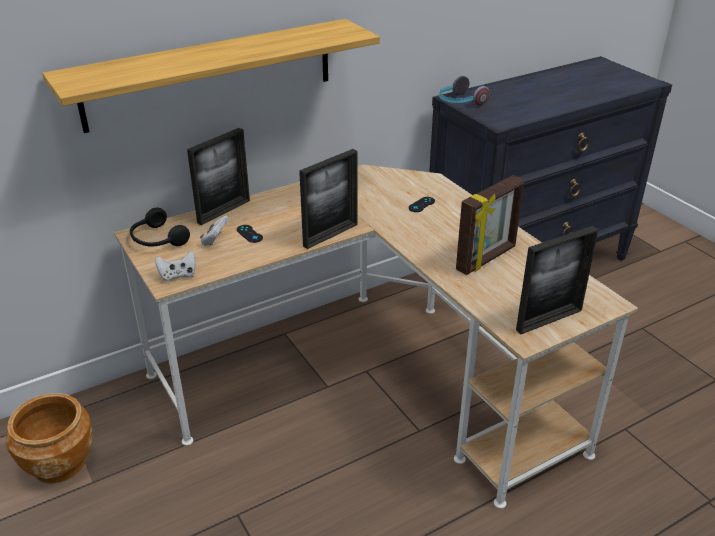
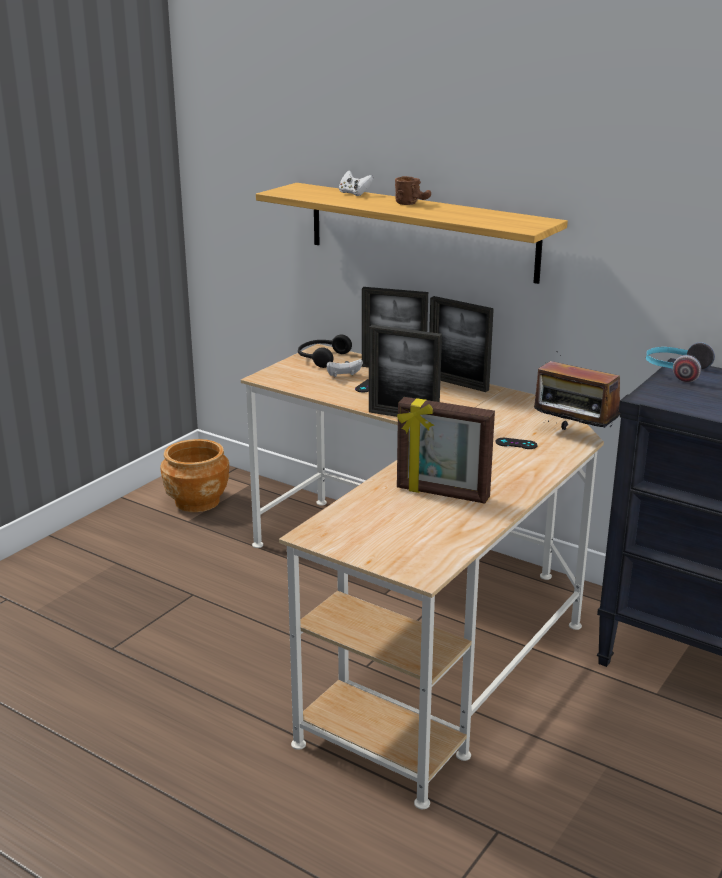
camera: 65 degrees right, 10 degrees down
white game controller [155,251,196,282] -> white game controller moved to [339,171,374,196]
picture frame [516,226,599,334] -> picture frame moved to [429,296,494,392]
none -> brown mug [395,176,431,205]
none -> radio [534,351,620,430]

